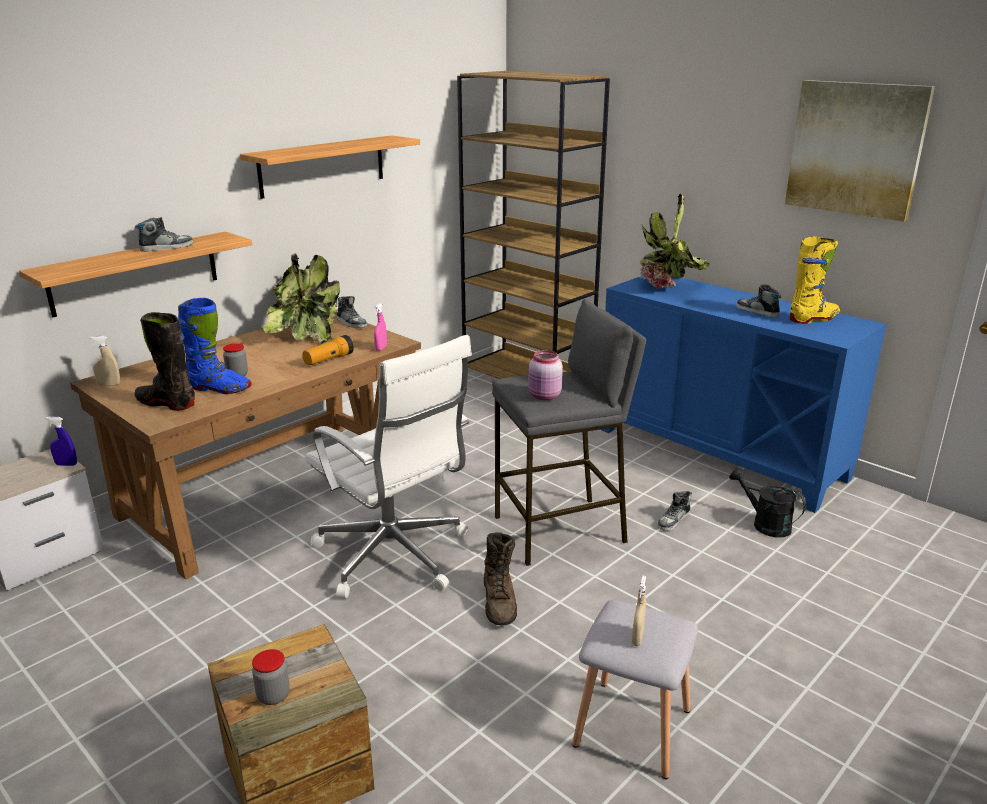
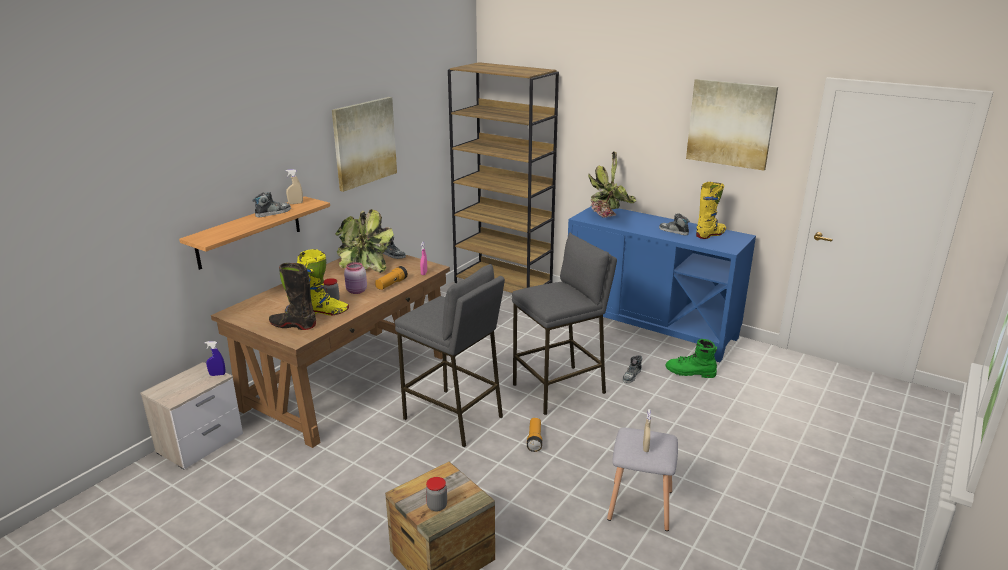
camera: 10 degrees left, 0 degrees up
beige spray bottle [89,336,120,386] -> beige spray bottle moved to [285,169,303,204]
blue boot [178,298,251,394] -> yellow boot [297,249,349,315]
shelf [240,135,420,199] -> picture [332,97,397,192]
white office chair [305,335,472,599] -> grey stool [395,264,505,447]
brown boot [484,532,517,625] -> flashlight [527,418,542,452]
pink jar [528,350,563,400] -> pink jar moved to [344,262,367,294]
black watering can [729,468,806,537] -> green boot [666,339,717,378]

